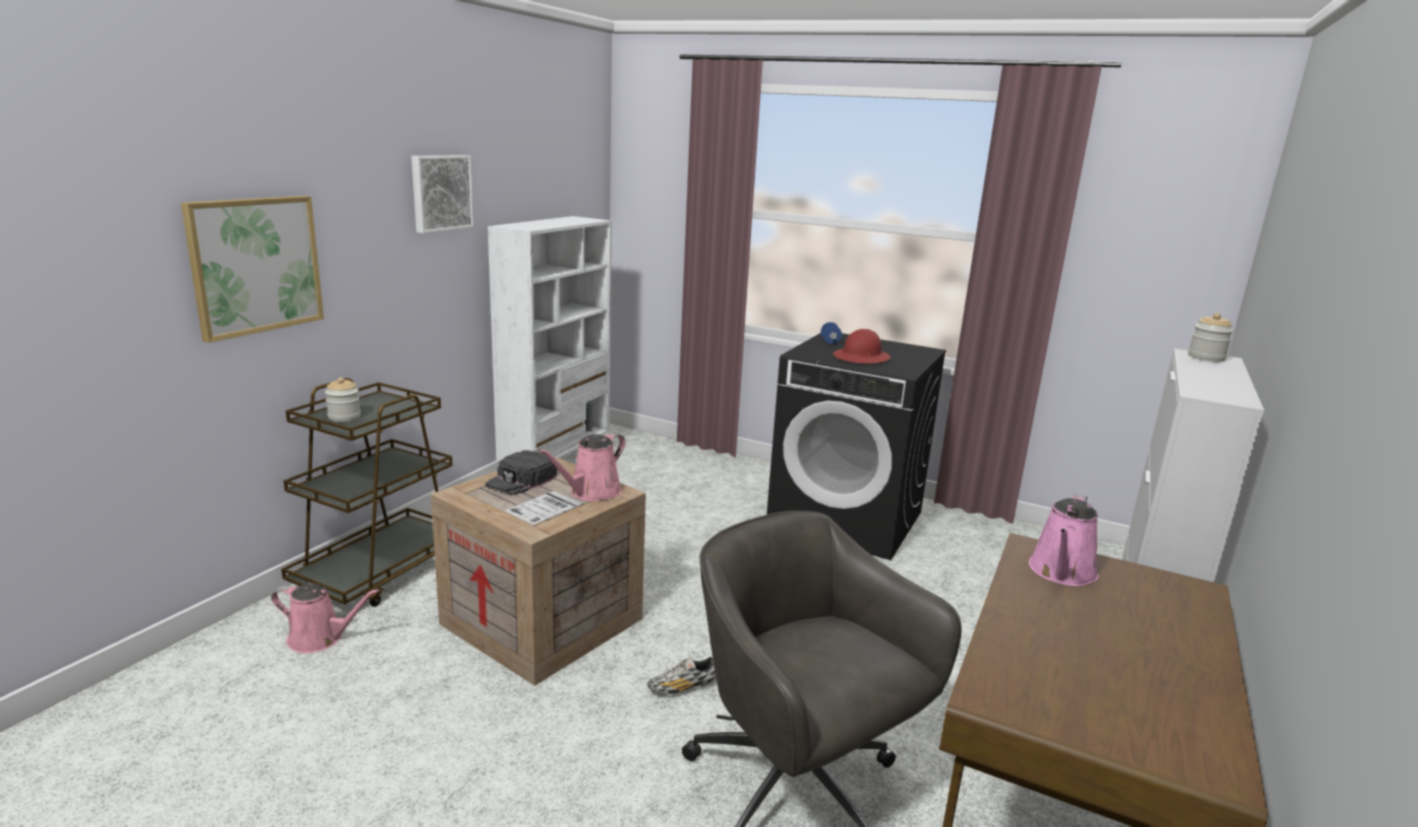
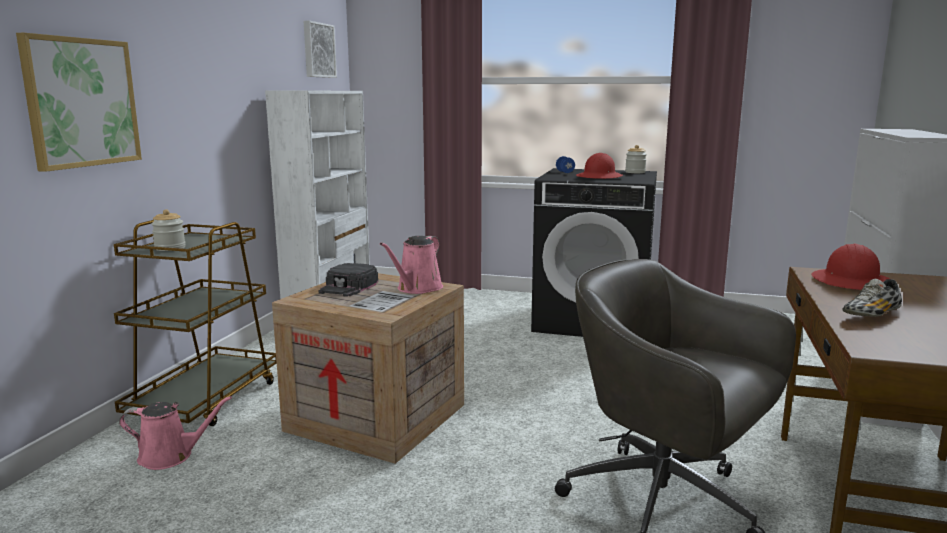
camera: 10 degrees left, 5 degrees down
picture [411,155,474,233] -> picture moved to [304,21,337,78]
shoe [647,657,717,694] -> shoe moved to [842,279,902,317]
pink watering can [1029,494,1099,586] -> red hard hat [812,244,890,290]
jar [1188,313,1234,362] -> jar moved to [625,145,647,173]

